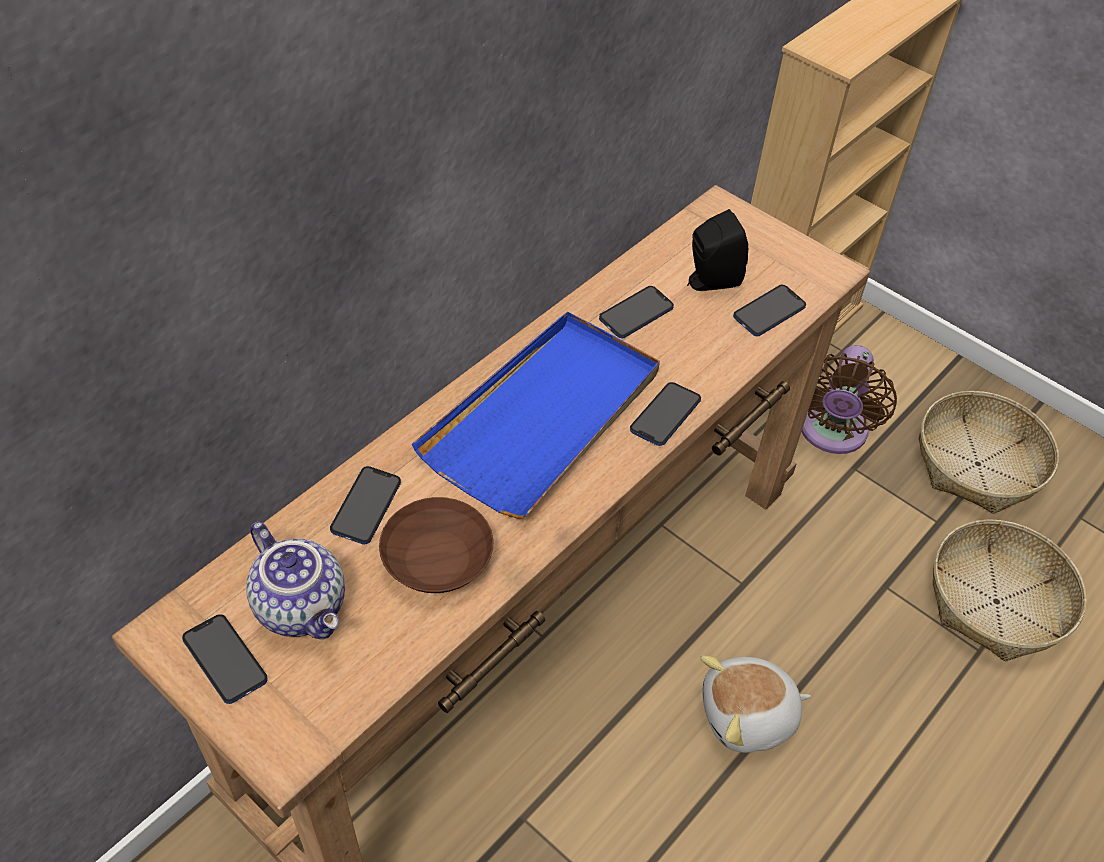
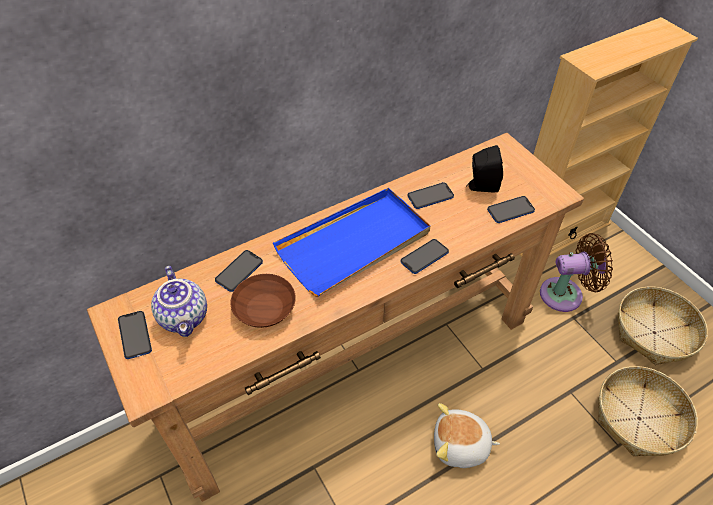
camera: 20 degrees right, 0 degrees up
brown fan [802,345,897,454] -> brown fan turned 135 degrees counterclockwise [540,233,613,312]

